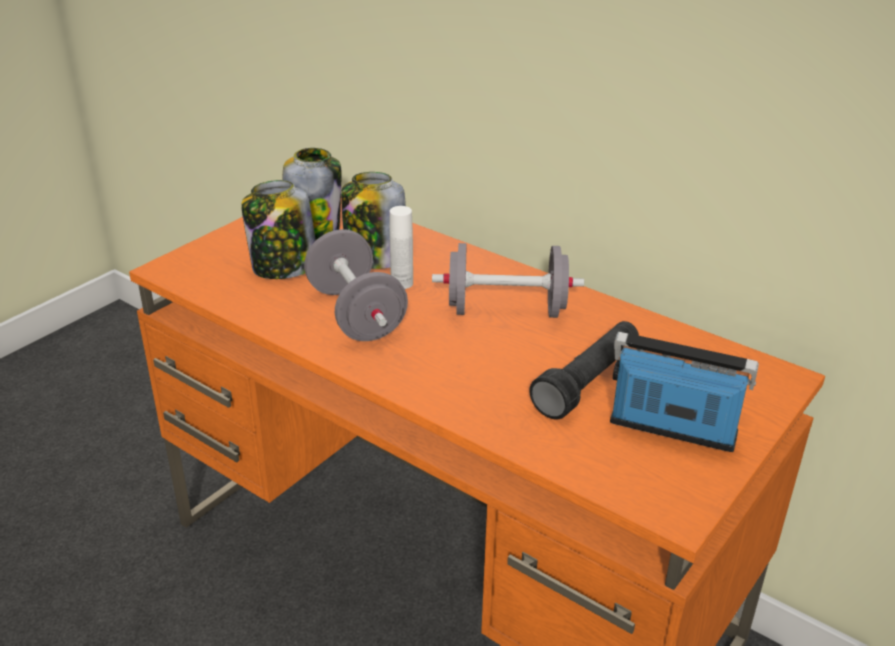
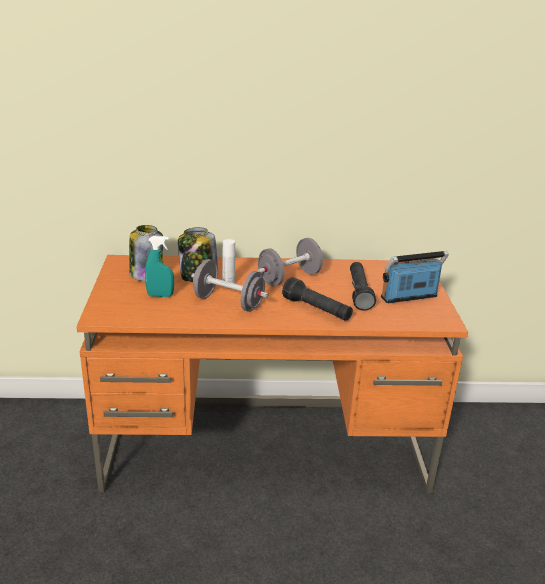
camera: 40 degrees left, 5 degrees down
jar [241,180,316,279] -> turquoise spray bottle [145,236,174,297]
none -> black flashlight [282,277,353,321]

